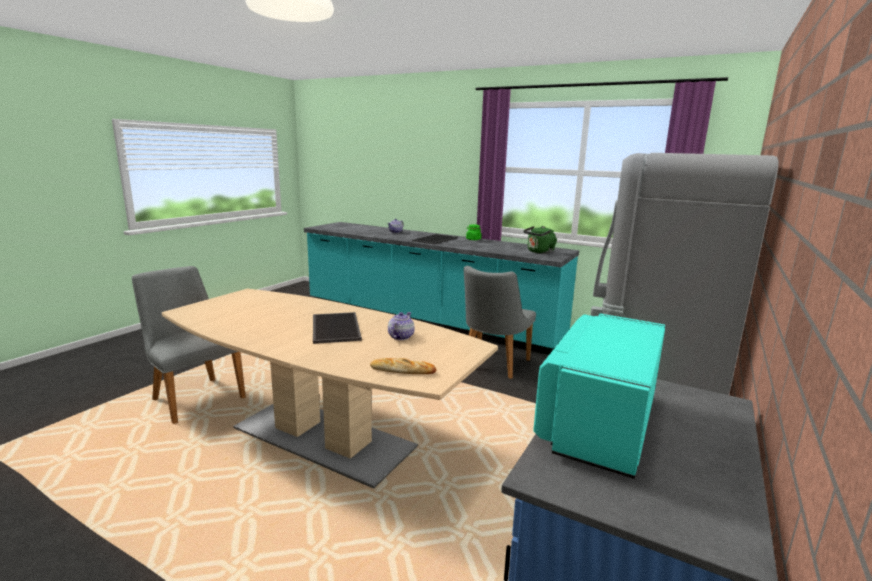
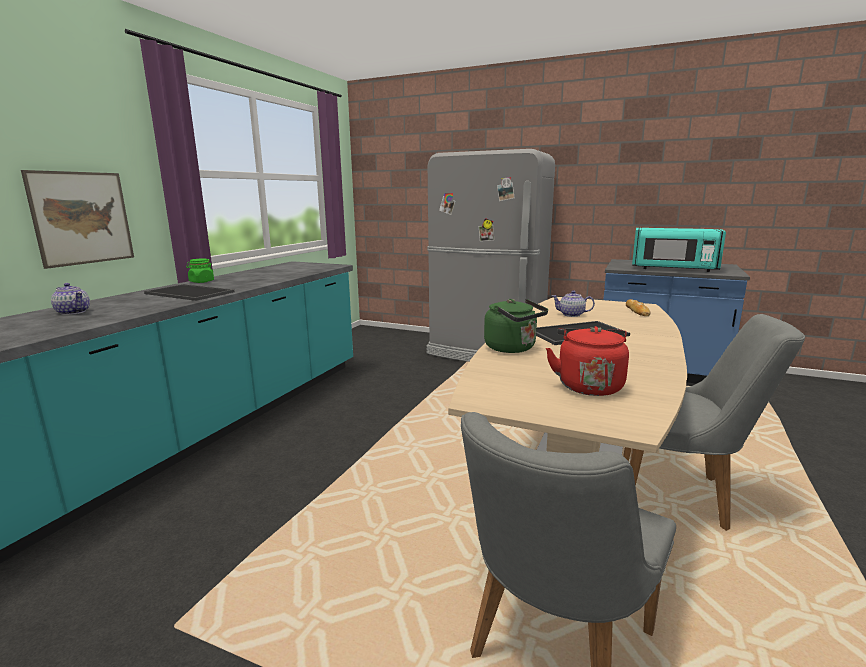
camera: 95 degrees left, 0 degrees up
grey chair [464,266,536,379] -> grey chair moved to [623,314,805,531]
green kettle [523,226,558,254] -> green kettle moved to [484,299,548,353]
none -> picture [21,170,134,269]
none -> red kettle [546,326,629,396]

